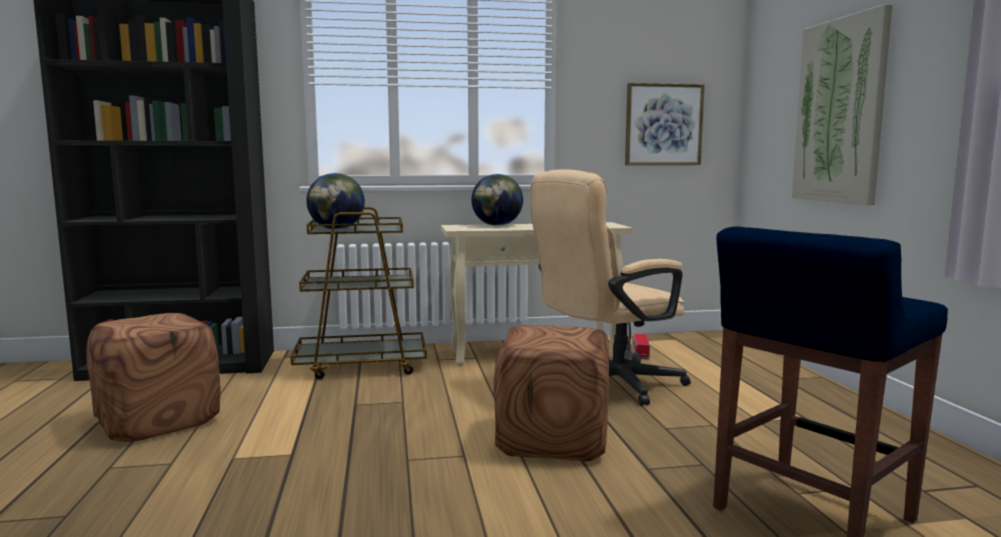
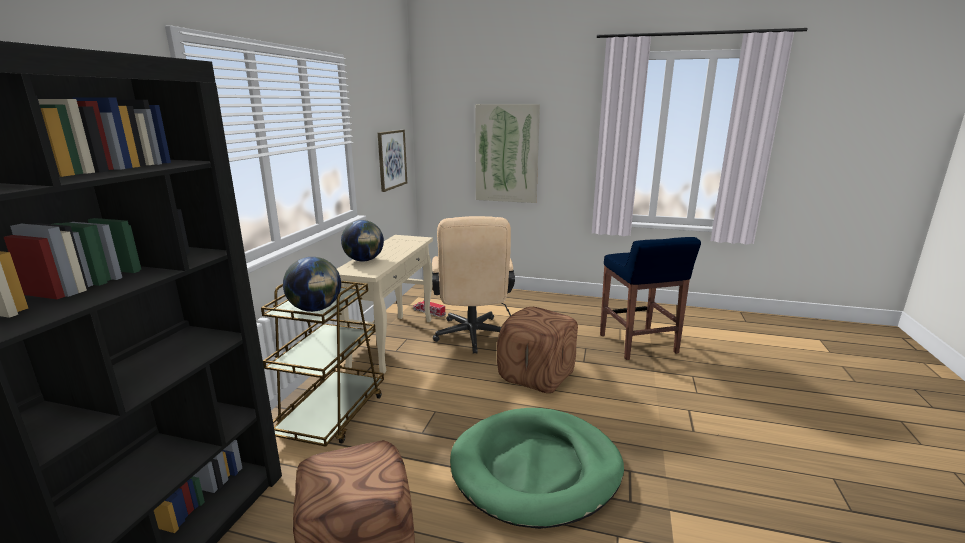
camera: 65 degrees left, 10 degrees up
none -> green dog bed [450,408,624,529]

